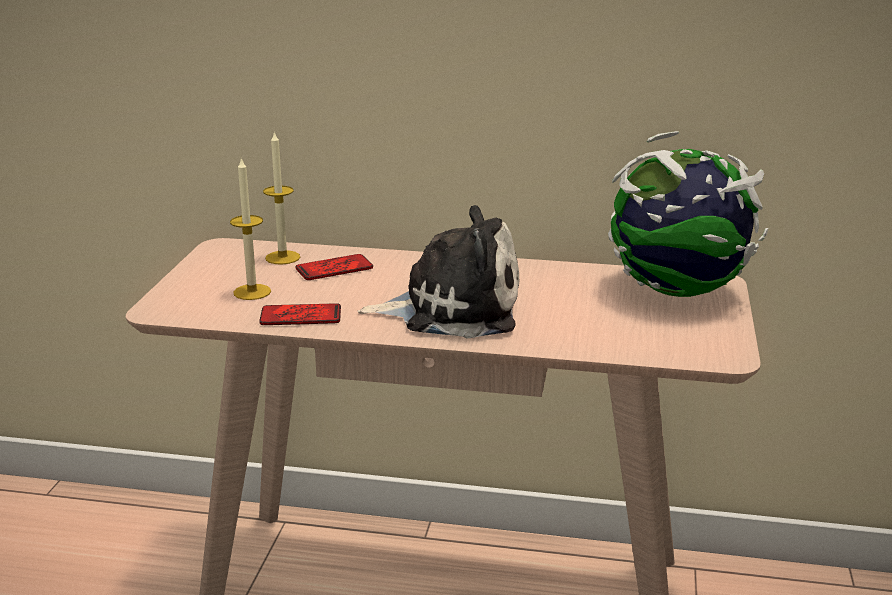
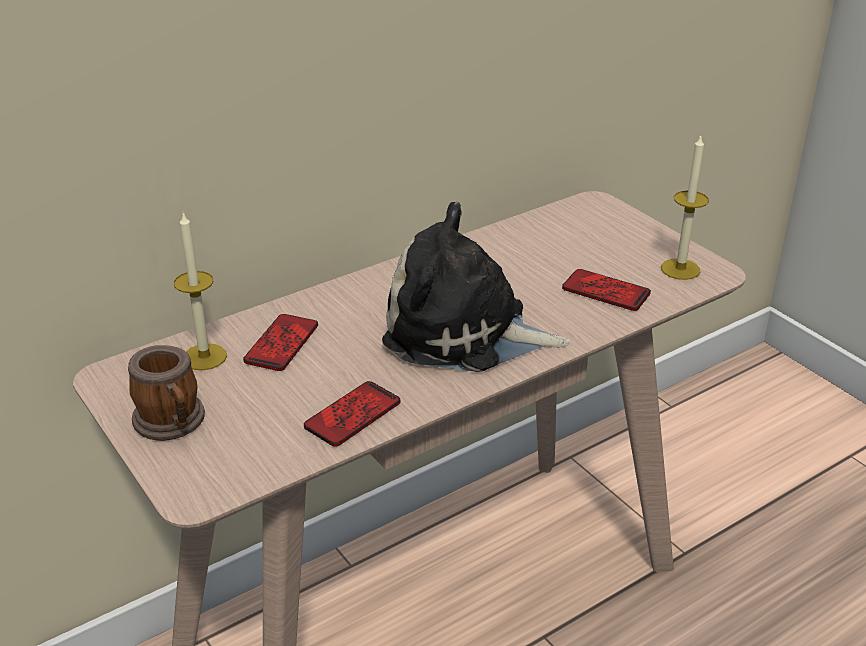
camera: 45 degrees left, 10 degrees up
candle [230,157,271,300] -> candle moved to [661,136,709,280]
plush toy [357,205,519,339] -> plush toy turned 120 degrees counterclockwise [382,202,570,372]
globe [608,131,768,297] -> none
none -> mug [128,345,205,441]
none -> phone [562,269,651,311]

